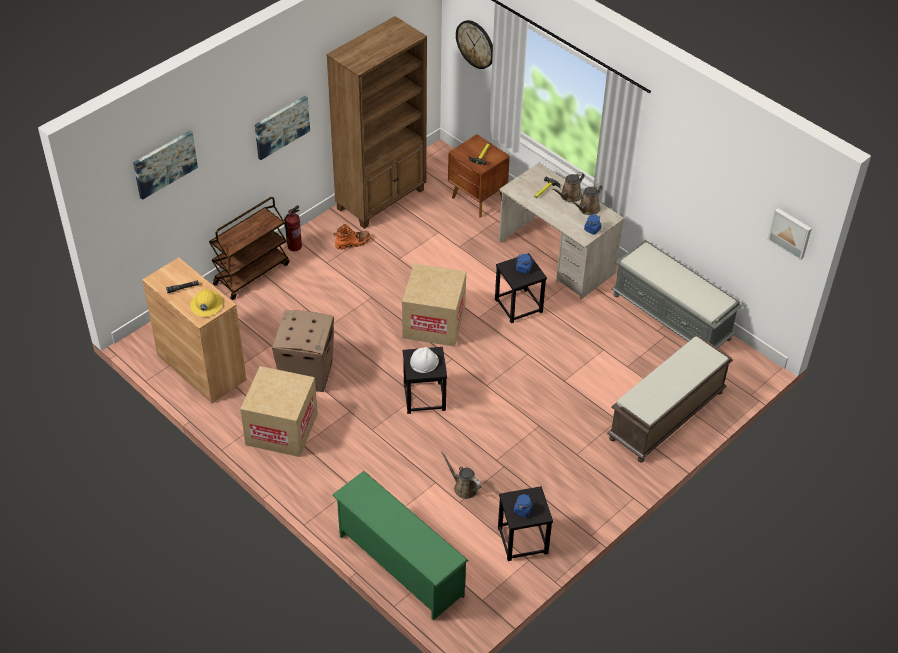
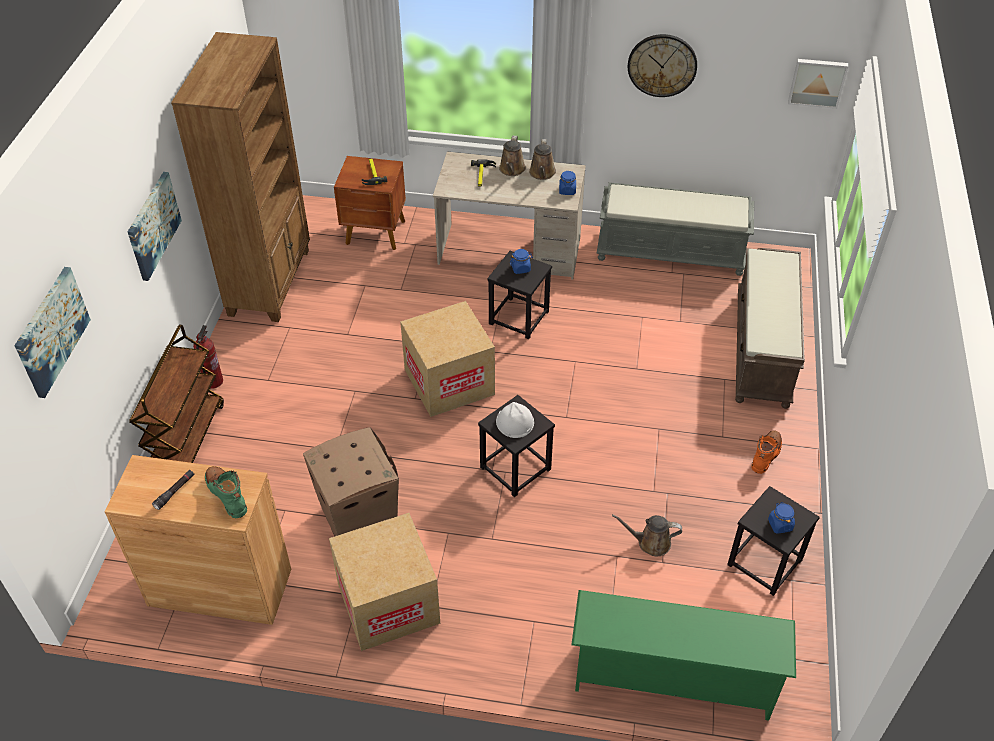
camera: 35 degrees left, 0 degrees up
yellow hard hat [190,289,223,317] -> green boot [205,466,247,518]
orange boot [334,224,371,250] -> orange boot moved to [751,430,782,474]
wall clock [456,20,493,69] -> wall clock moved to [628,34,697,97]

